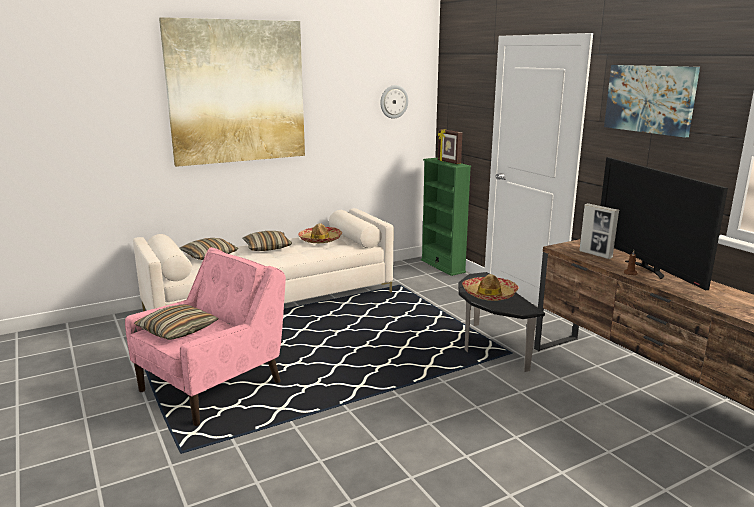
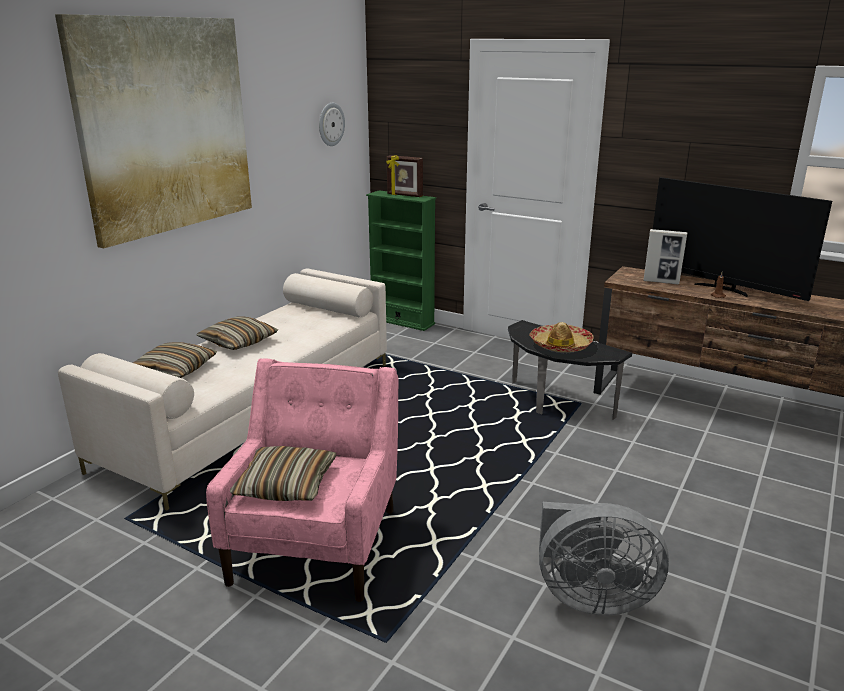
camera: 30 degrees left, 5 degrees up
hat [298,223,342,243] -> none
picture [604,65,700,138] -> none
none -> grey fan [539,502,669,615]

